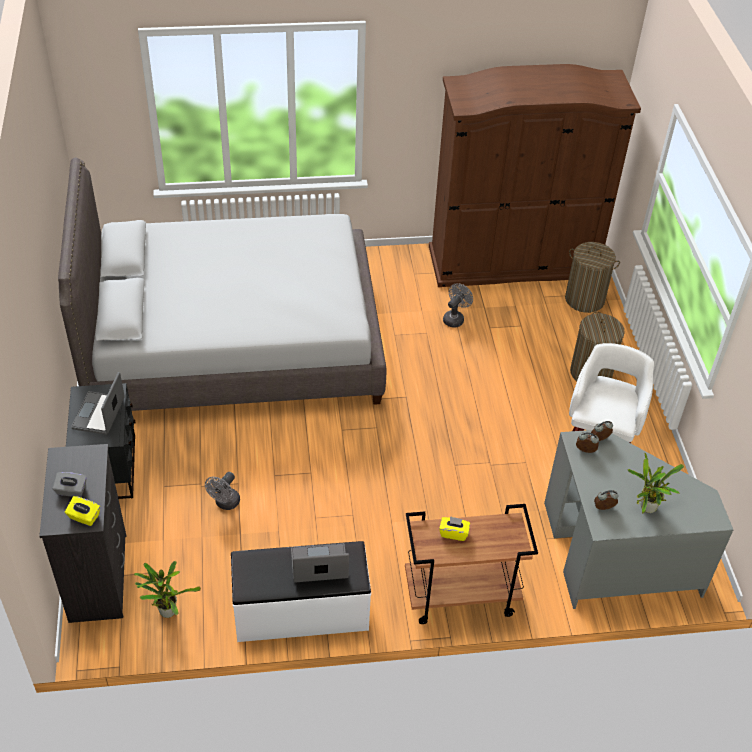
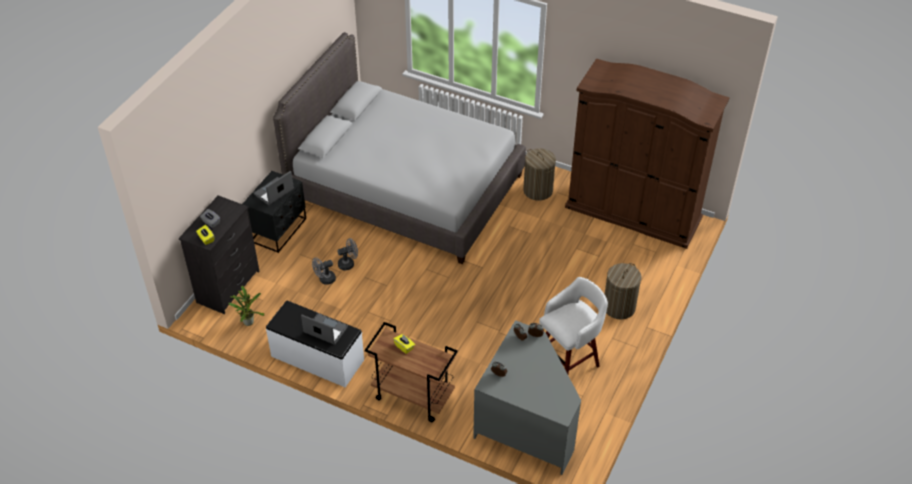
camera: 35 degrees right, 0 degrees up
grey fan [443,283,473,328] -> grey fan moved to [337,238,358,271]
laundry basket [565,242,620,313] -> laundry basket moved to [523,148,556,201]
potted plant [628,453,684,514] -> none

